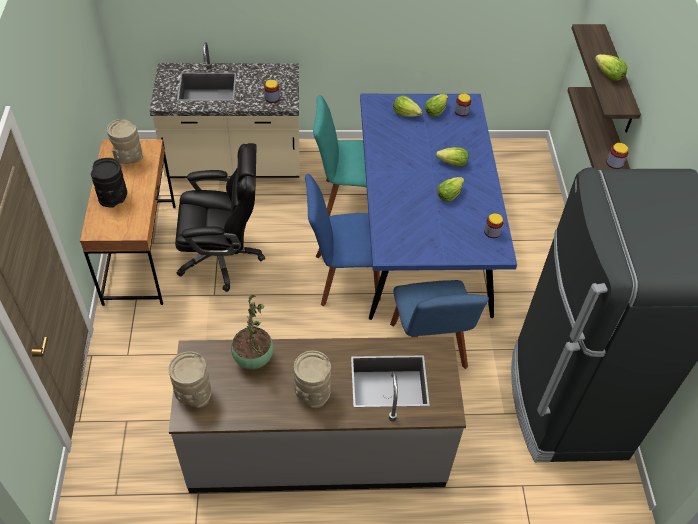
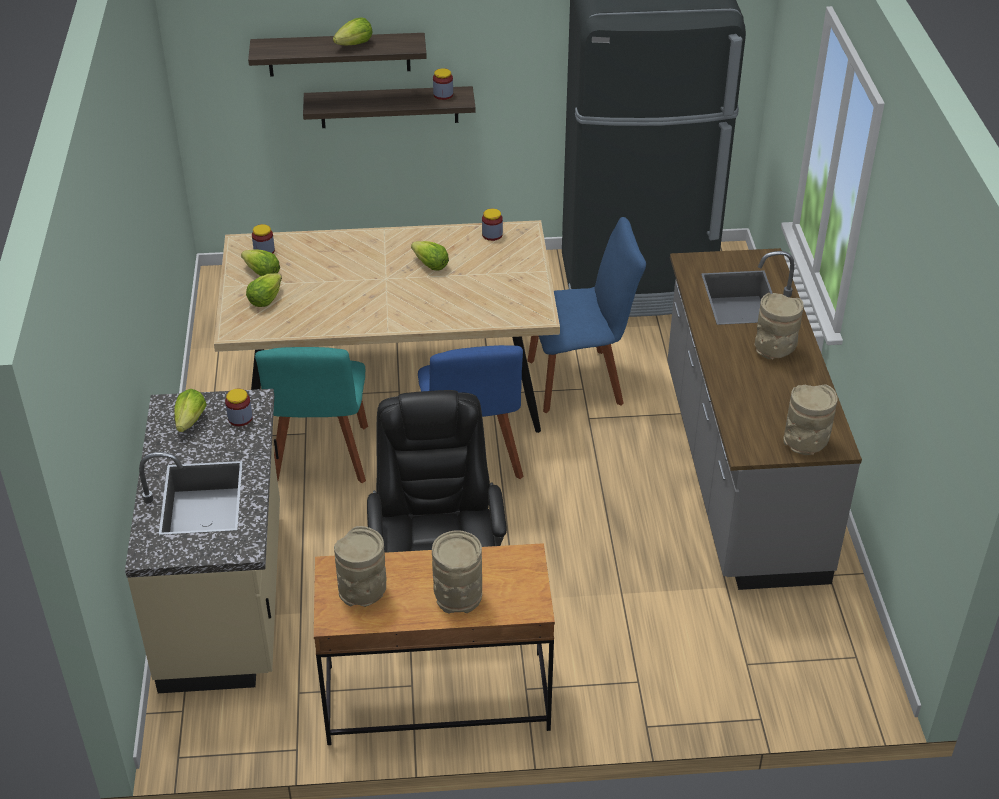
camera: 90 degrees left, 10 degrees down
black vase [91,158,127,208] -> beige vase [432,530,482,614]
potted plant [231,295,274,369] -> none
blue dining table [360,94,517,320] -> beige dining table [214,220,560,433]
lettuce [436,147,468,167] -> lettuce moved to [174,389,207,432]

